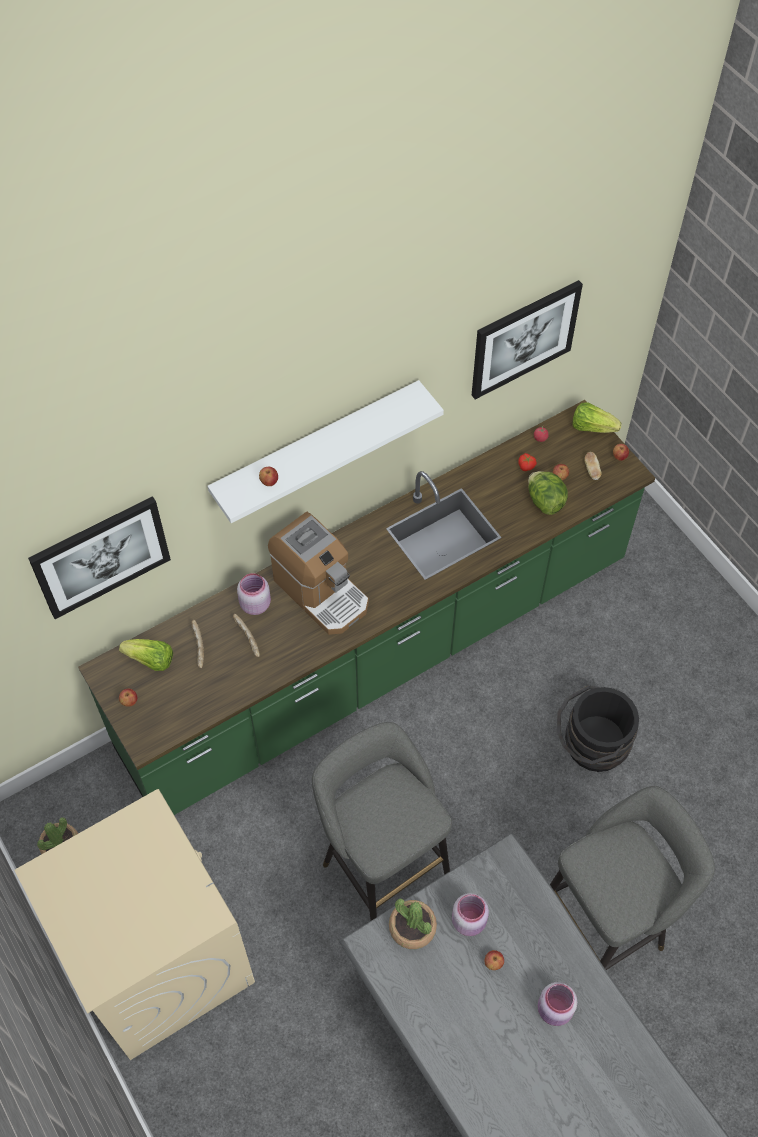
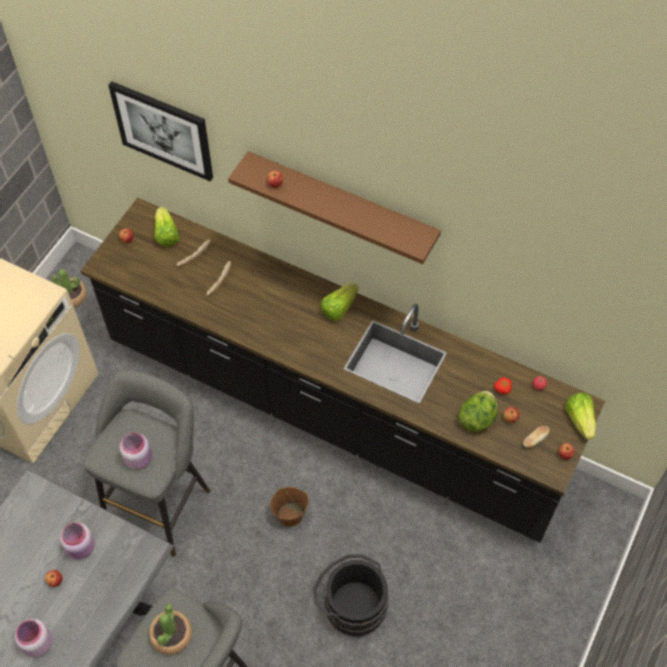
camera: 60 degrees right, 0 degrees up
green counter [78,400,655,815] -> black counter [81,198,605,543]
white shelf [208,380,444,523] -> brown shelf [228,151,441,264]
pink jar [237,573,271,615] -> pink jar moved to [120,433,152,469]
coffee machine [268,512,369,635] -> none
potted plant [389,899,437,949] -> potted plant moved to [149,604,192,655]
picture [472,280,583,399] -> none
none -> brown bucket [270,487,309,527]
none -> lettuce [320,283,359,321]

